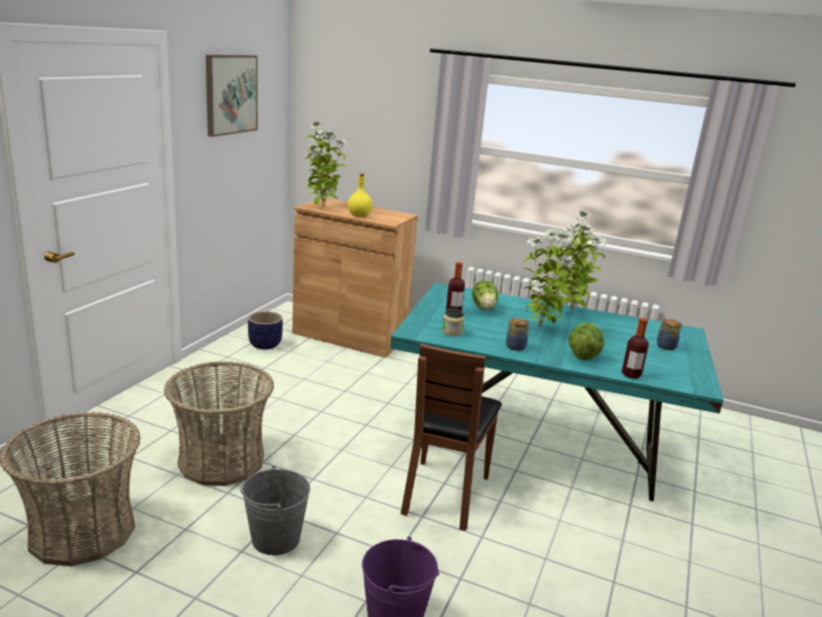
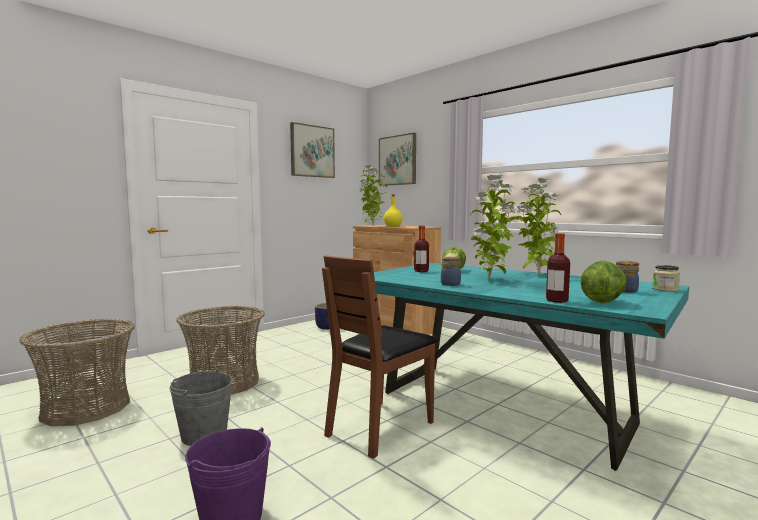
camera: 25 degrees right, 15 degrees down
jar [442,308,464,336] -> jar moved to [652,265,680,292]
lettuce [568,323,604,360] -> lettuce moved to [580,260,627,303]
none -> picture [379,133,416,186]

